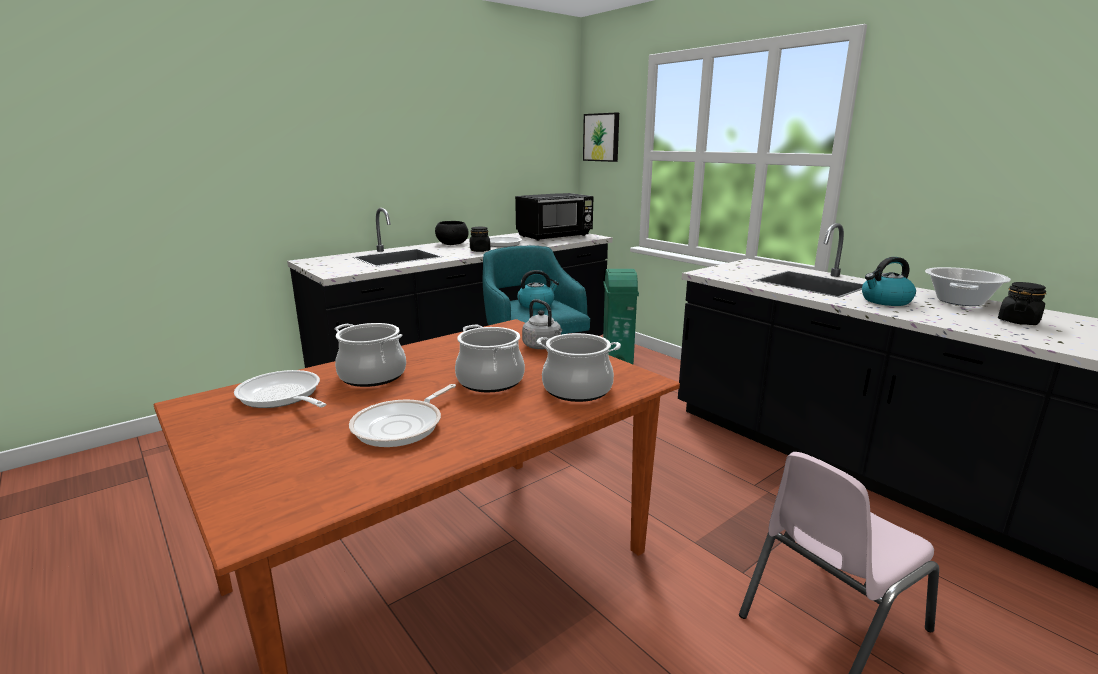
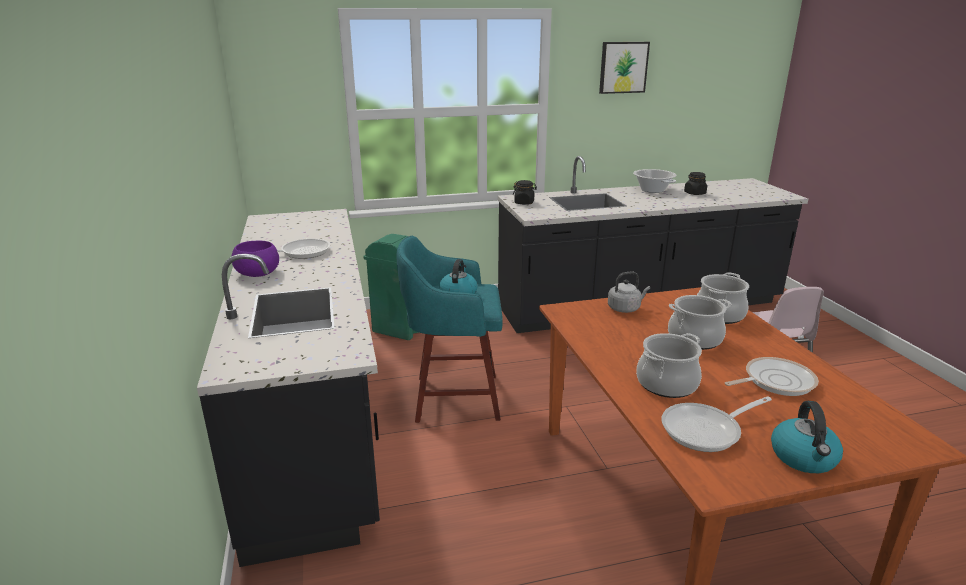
camera: 65 degrees left, 5 degrees up
frying pan [349,384,456,447] -> frying pan turned 75 degrees counterclockwise [725,357,819,396]
black bowl [435,221,469,245] -> purple bowl [232,241,279,277]
black jar [470,227,491,252] -> black jar moved to [513,180,537,205]
black microwave [515,193,593,241] -> none
picture [583,113,619,162] -> picture moved to [599,42,650,94]
kettle [862,257,916,306] -> kettle moved to [771,401,843,473]

